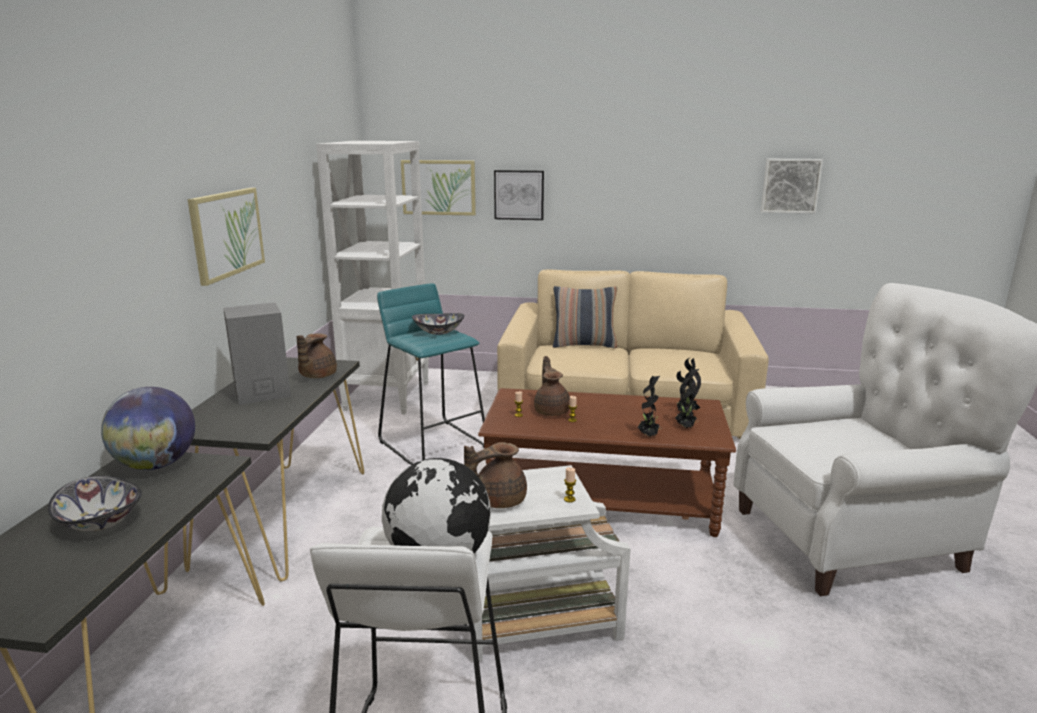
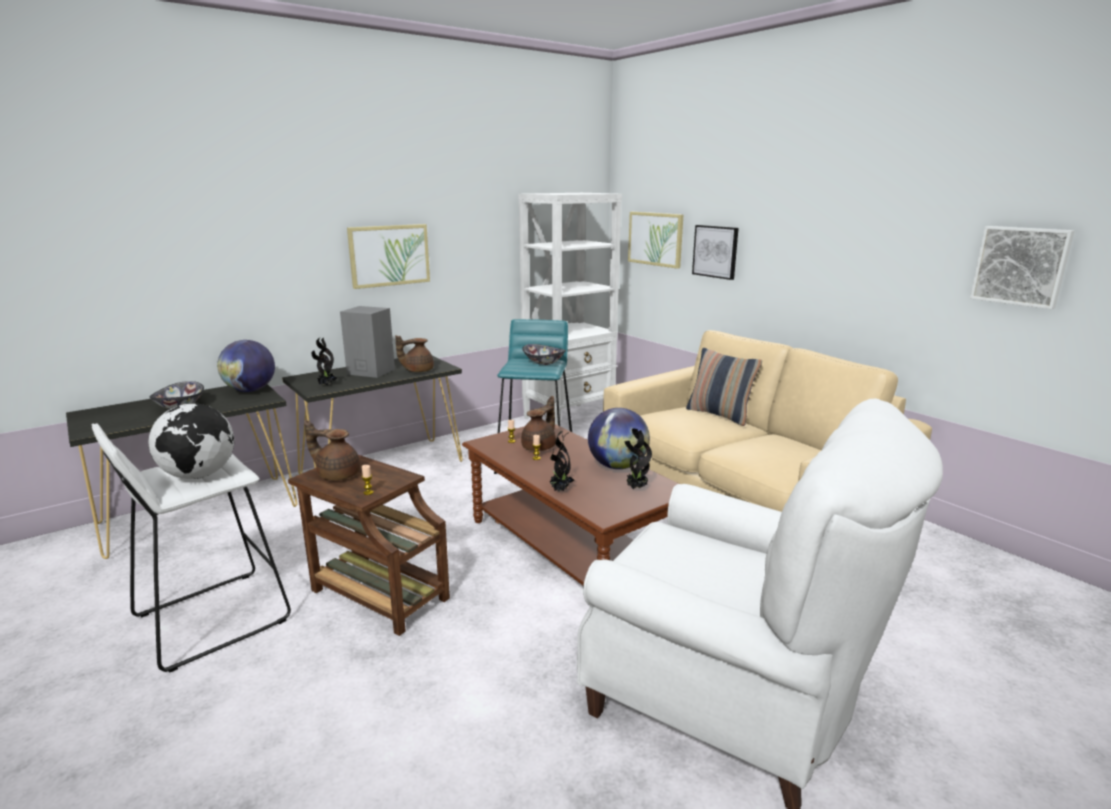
camera: 45 degrees right, 0 degrees up
white side table [471,465,631,662] -> brown side table [288,455,450,636]
potted plant [675,368,699,428] -> potted plant moved to [312,337,337,385]
none -> globe [588,408,650,469]

